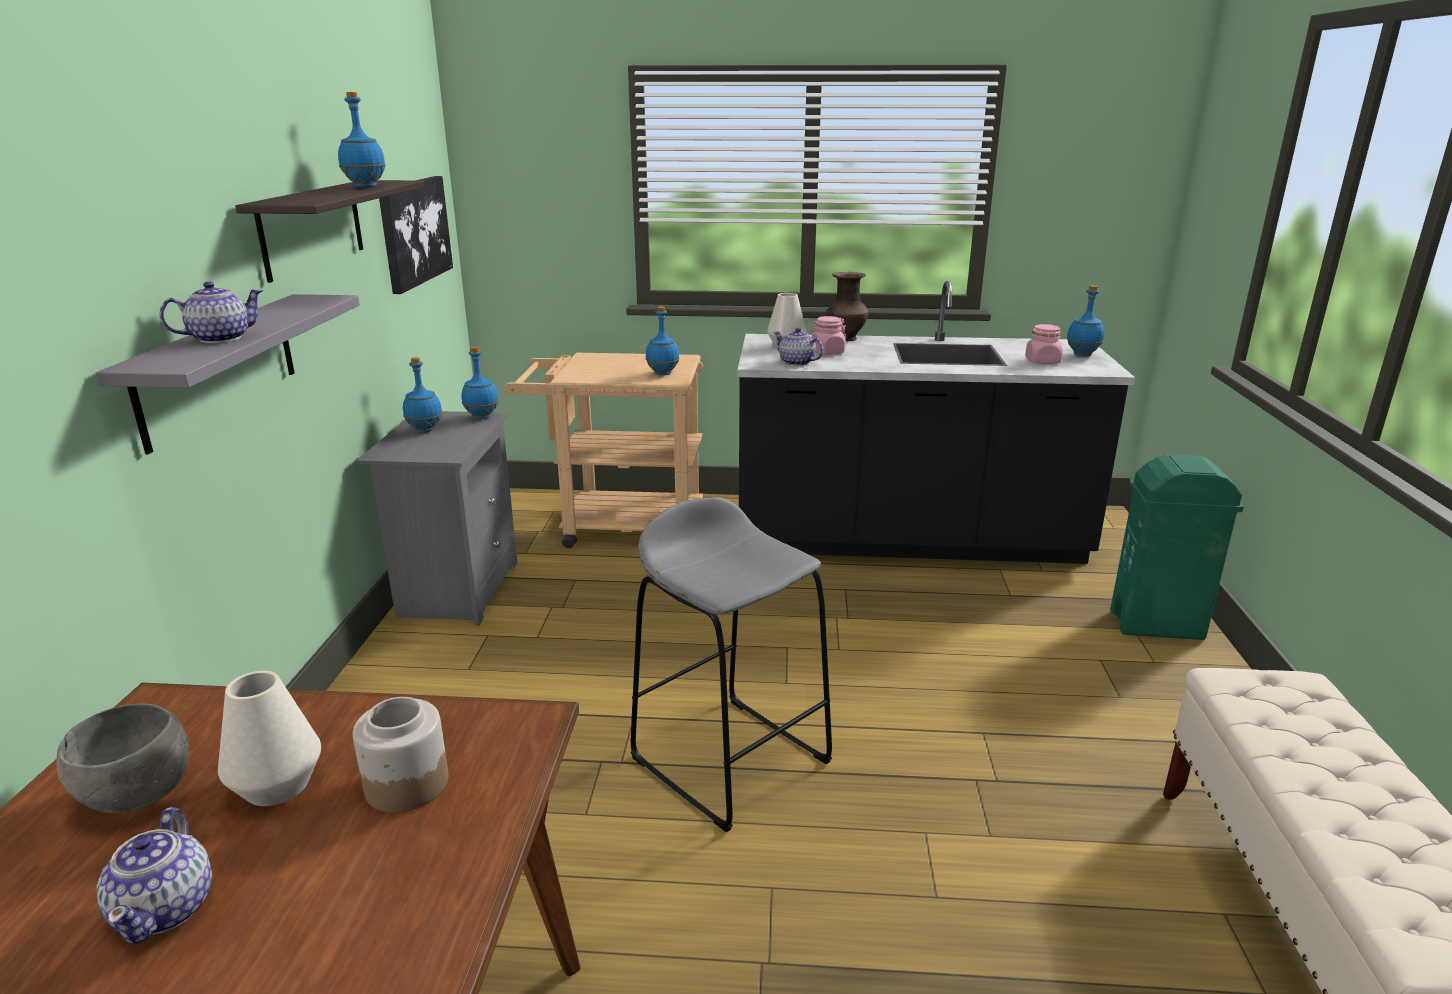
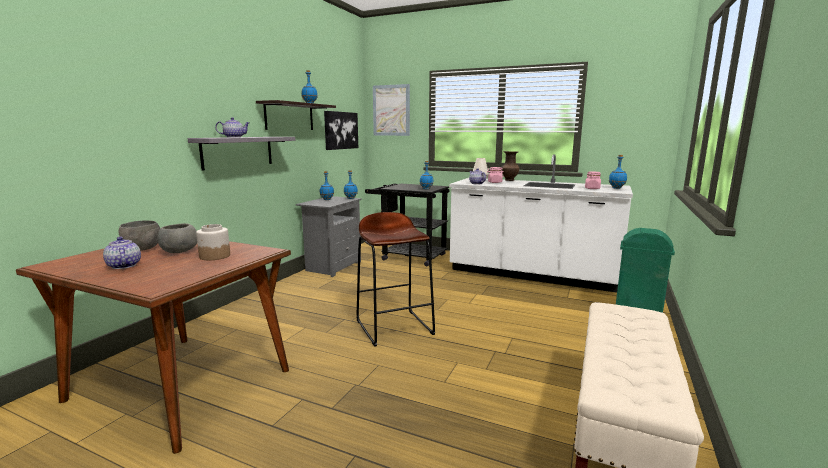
camera: 20 degrees right, 10 degrees down
teapot [97,807,212,944] -> teapot turned 135 degrees clockwise [103,237,141,269]
white vase [218,671,321,806] -> grey bowl [157,223,197,253]
beige cart [504,353,703,548] -> black cart [365,184,449,266]
grey stool [631,497,832,832] -> brown stool [357,212,435,347]
black counter [738,281,1135,564] -> white counter [449,154,633,293]
none -> picture [373,84,410,136]

